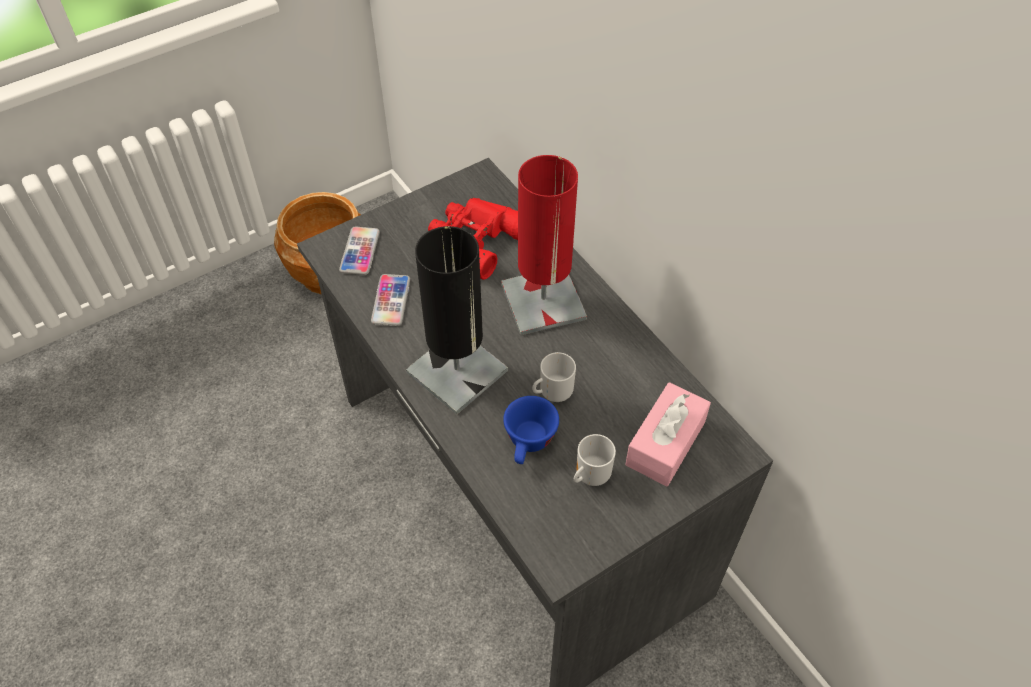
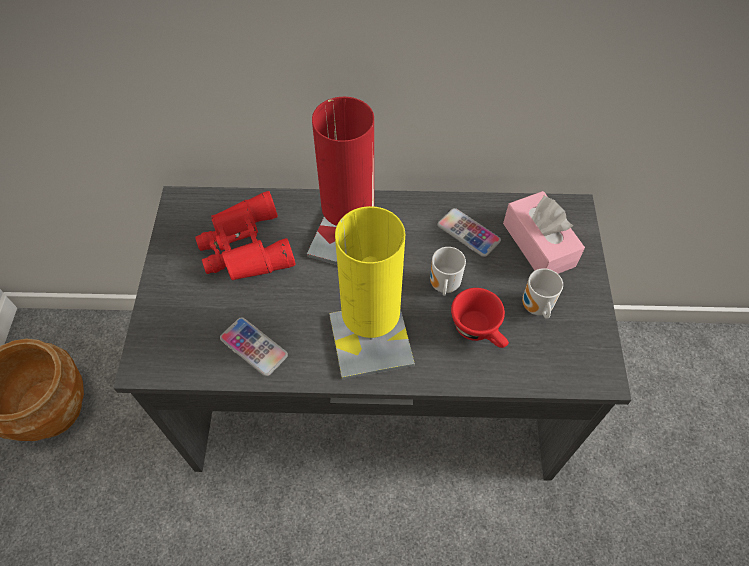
camera: 55 degrees left, 5 degrees up
phone [339,226,380,275] -> phone moved to [438,208,501,257]
black table lamp [406,226,508,415] -> yellow table lamp [329,206,415,380]
blue cup [503,396,559,464] -> red cup [451,288,509,348]

